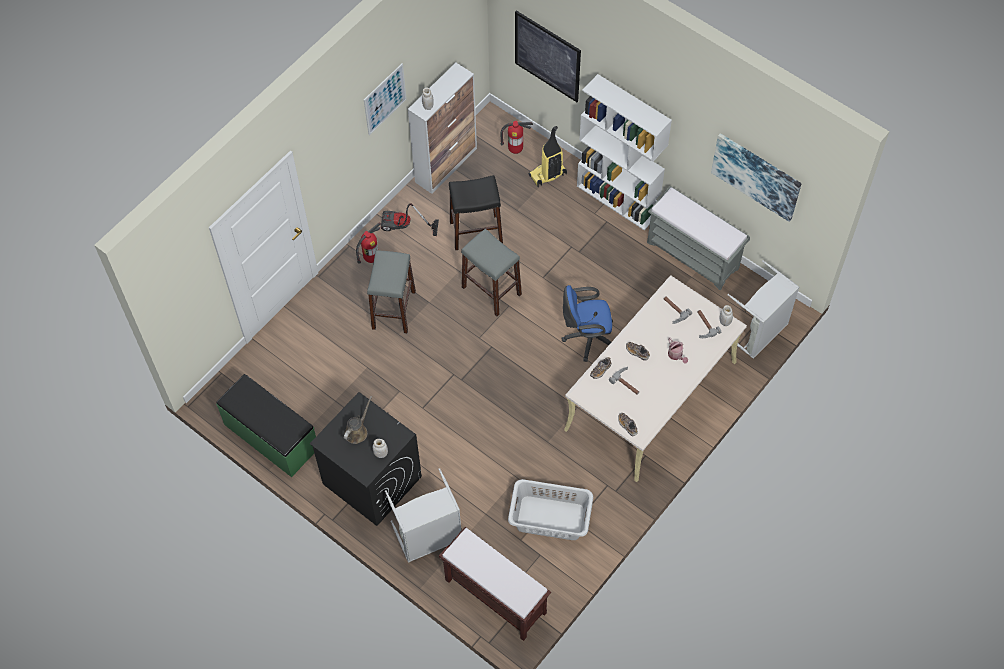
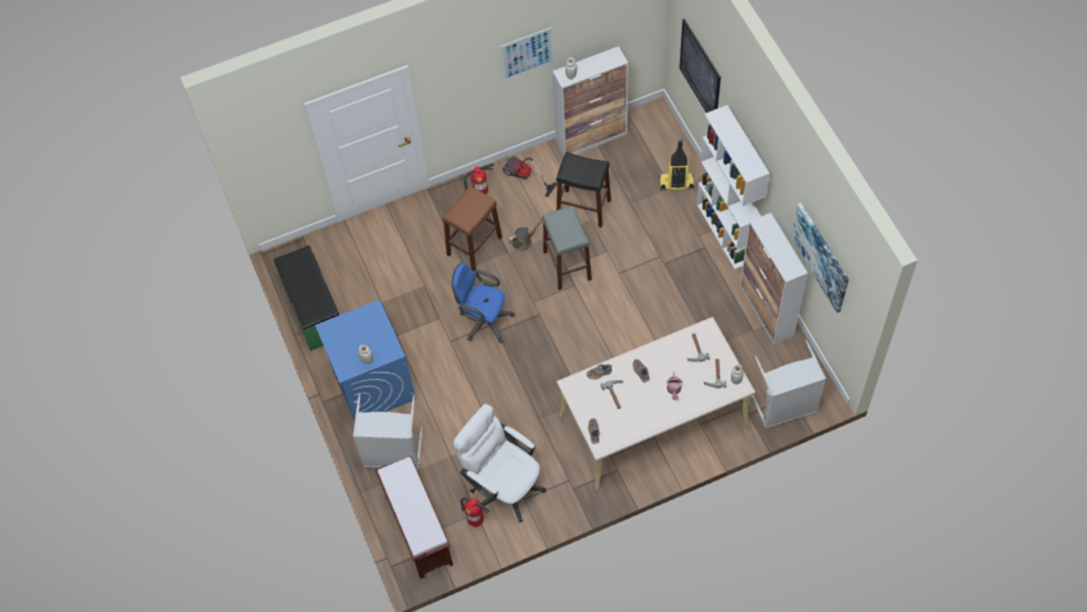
camera: 30 degrees right, 0 degrees up
black washing machine [310,392,422,526] -> blue washing machine [315,300,416,422]
brown watering can [344,396,372,444] -> brown watering can moved to [508,219,542,251]
grey stool [367,250,416,334] -> brown stool [442,185,502,271]
fire extinguisher [501,121,533,154] -> fire extinguisher moved to [460,497,490,527]
grey laundry basket [508,479,593,540] -> white office chair [453,404,546,522]
blue office chair [562,285,613,362] -> blue office chair moved to [452,263,515,343]
grey bench [647,186,750,290] -> cabinet [740,213,808,345]

